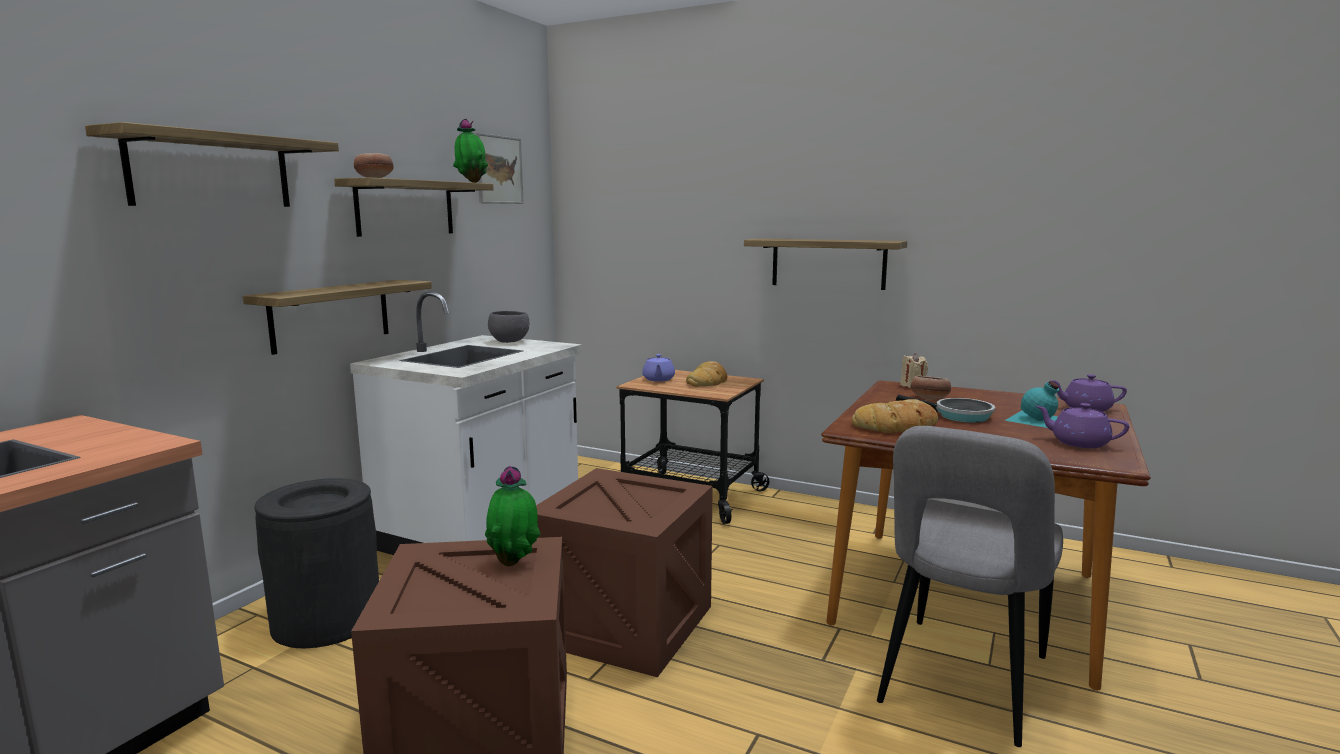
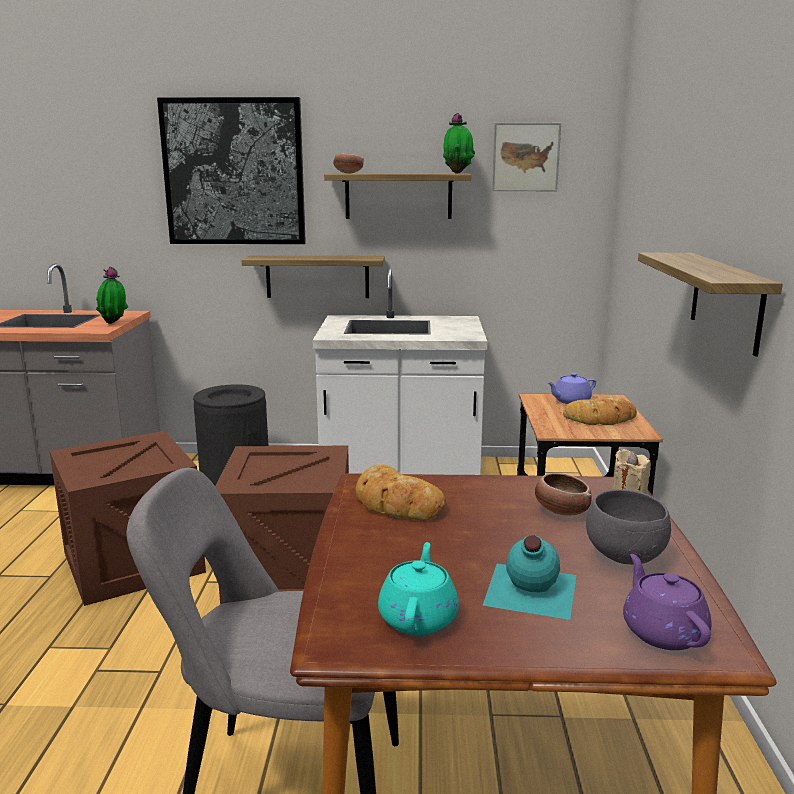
camera: 65 degrees right, 5 degrees up
shelf [85,122,339,207] -> picture [157,97,306,244]
potted plant [485,466,540,566] -> potted plant moved to [96,267,128,324]
grey bowl [488,311,529,343] -> grey bowl moved to [586,489,671,564]
frying pan [896,395,995,423] -> none
purple teapot [1036,403,1129,448] -> turquoise teapot [378,542,459,635]

